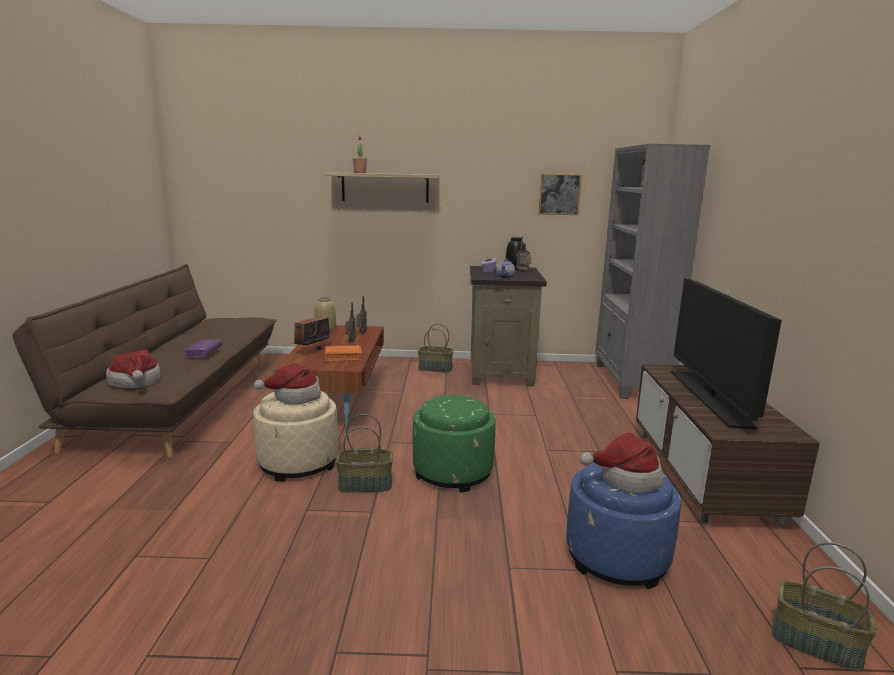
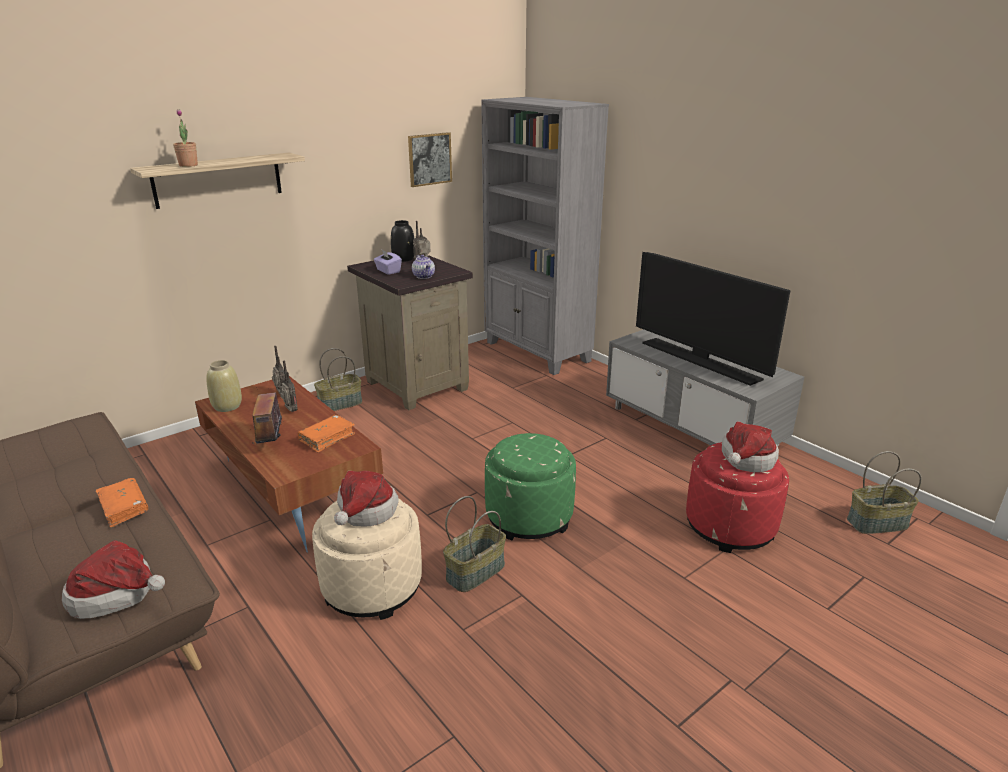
camera: 40 degrees left, 10 degrees up
purple book [183,339,222,359] -> orange book [96,478,148,528]
blue ottoman [566,462,681,589] -> red ottoman [686,442,789,553]
brown tv stand [636,364,820,526] -> grey tv stand [606,329,804,446]

